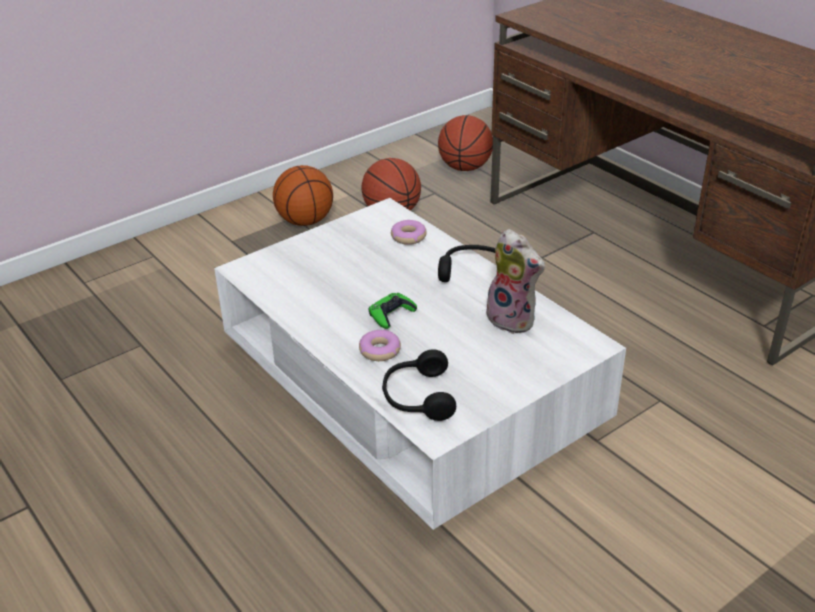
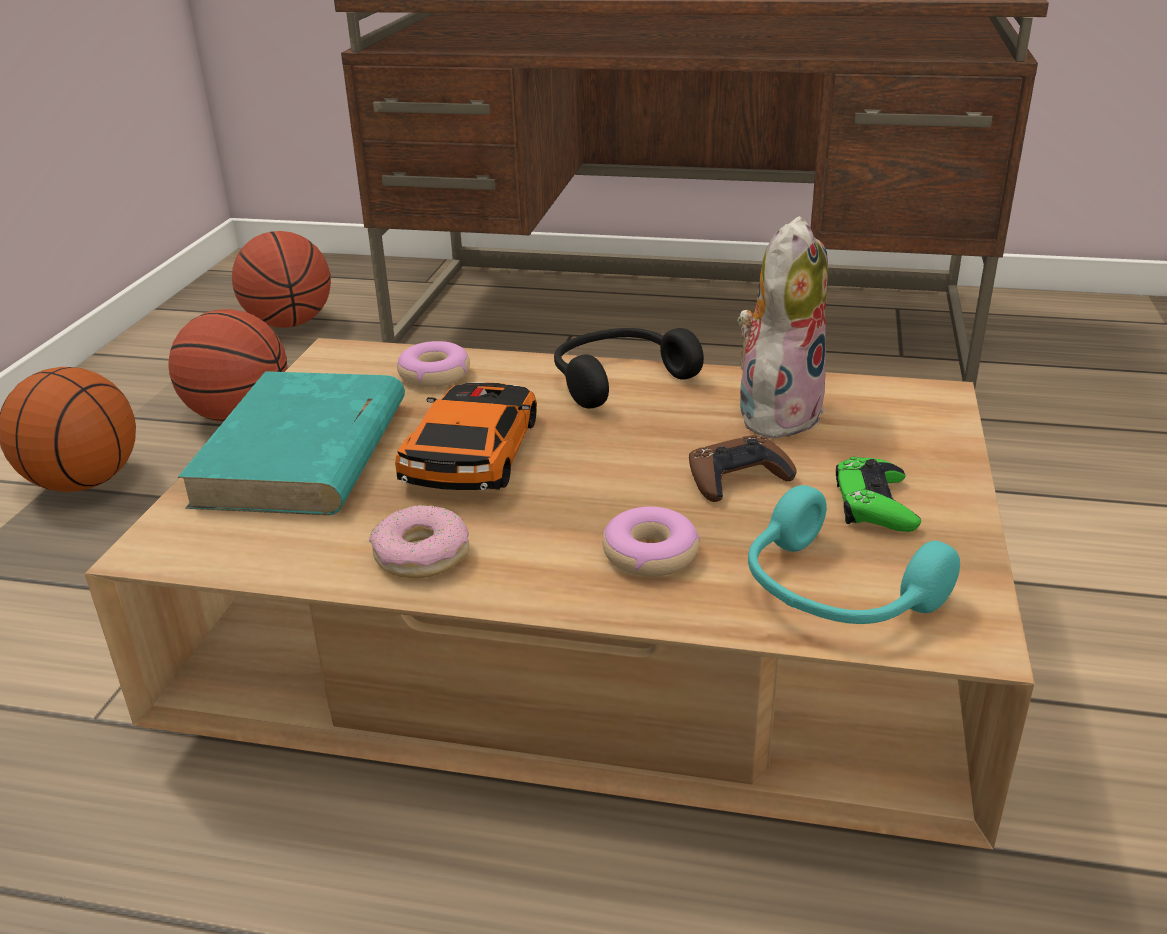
camera: 40 degrees left, 5 degrees down
white coffee table [214,198,626,530] -> brown coffee table [85,338,1035,850]
green game controller [368,293,417,329] -> green game controller moved to [836,457,921,532]
black headphones [382,349,456,421] -> turquoise headphones [748,485,960,624]
plush toy [480,229,545,334] -> plush toy turned 60 degrees counterclockwise [737,216,828,441]
none -> turquoise book [177,371,405,515]
none -> donut [369,505,469,578]
none -> toy car [395,382,537,490]
none -> brown game controller [689,435,797,502]

